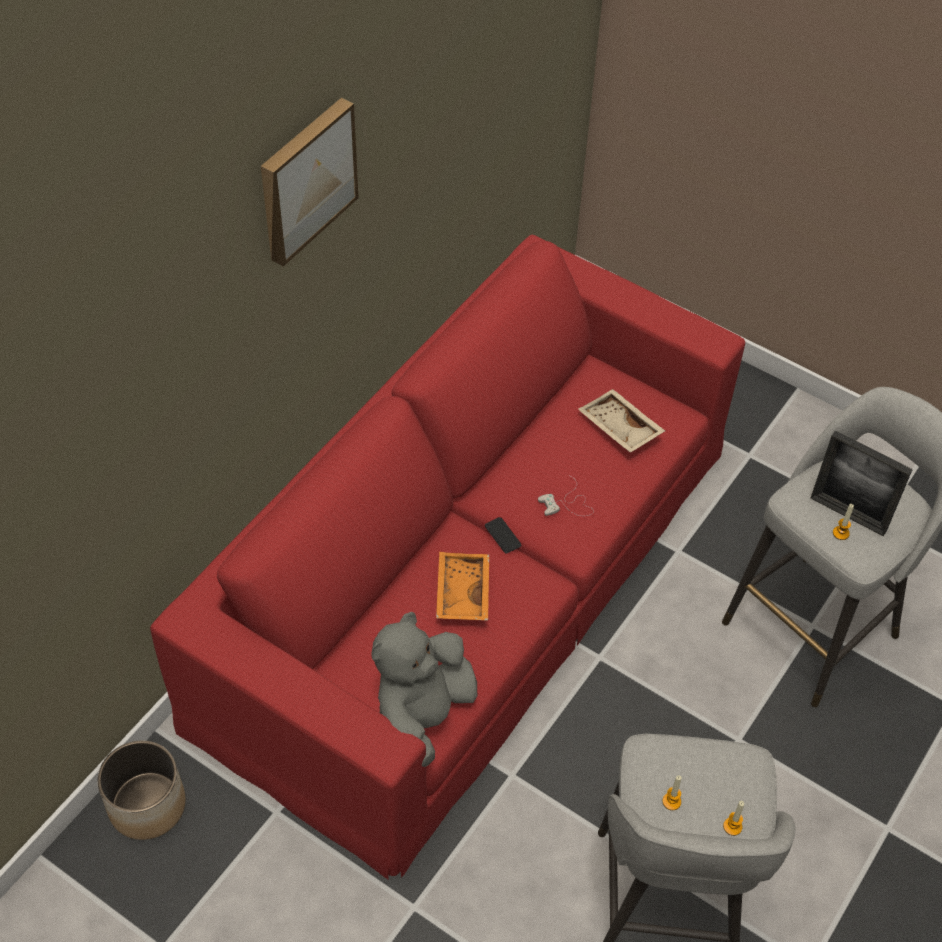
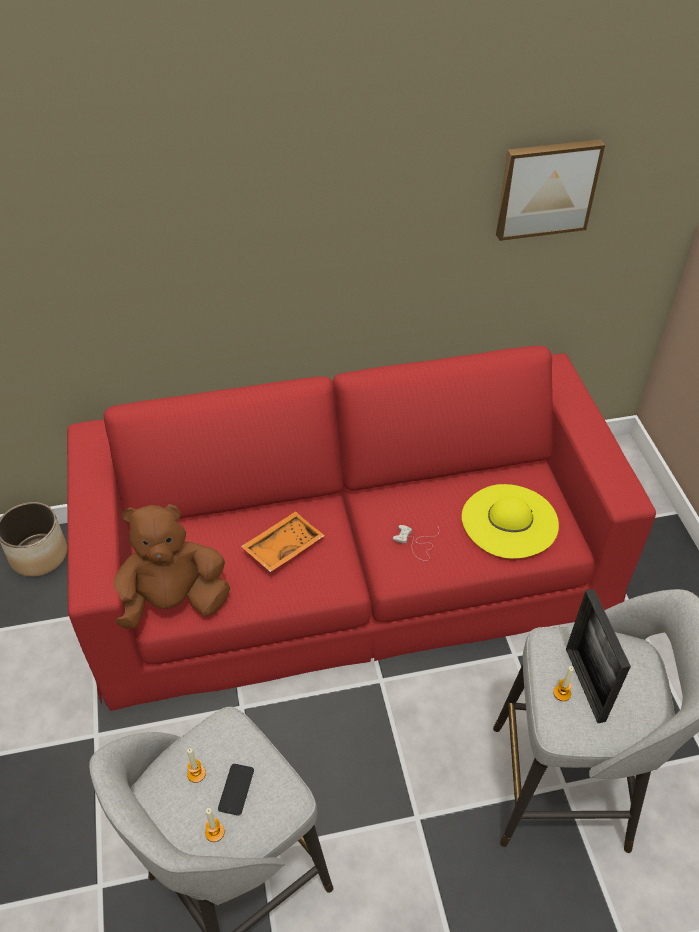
camera: 45 degrees right, 5 degrees down
picture [261,98,358,267] -> picture moved to [496,139,605,241]
grey plush toy [371,612,477,767] -> brown plush toy [113,504,230,629]
phone [485,517,521,553] -> phone moved to [218,764,254,815]
beige tray [578,389,665,453] -> yellow hat [462,484,559,559]

